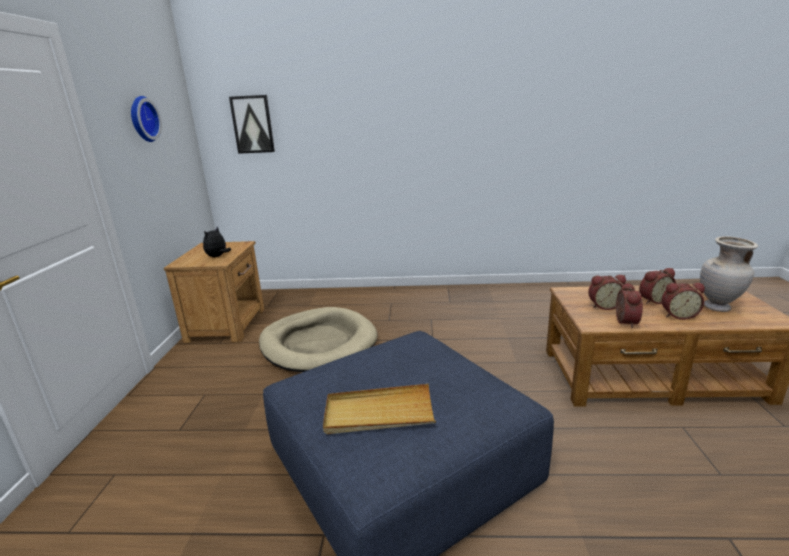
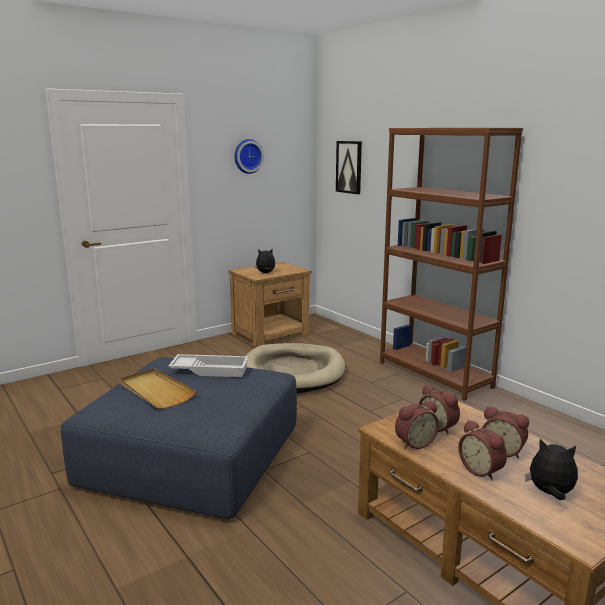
camera: 50 degrees right, 5 degrees down
beige vase [700,236,758,312] -> plush toy [525,439,578,500]
none -> white tray [168,354,249,377]
none -> brown bookcase [380,128,523,401]

